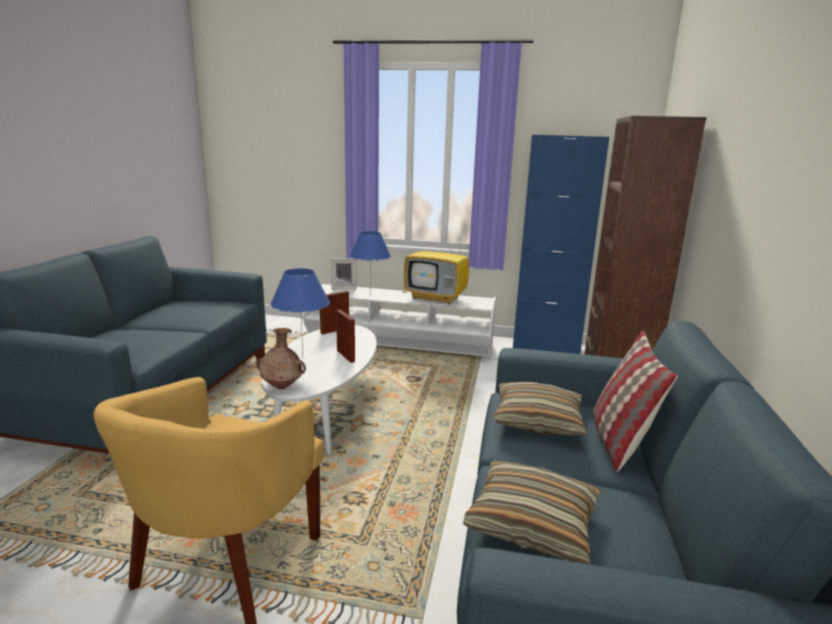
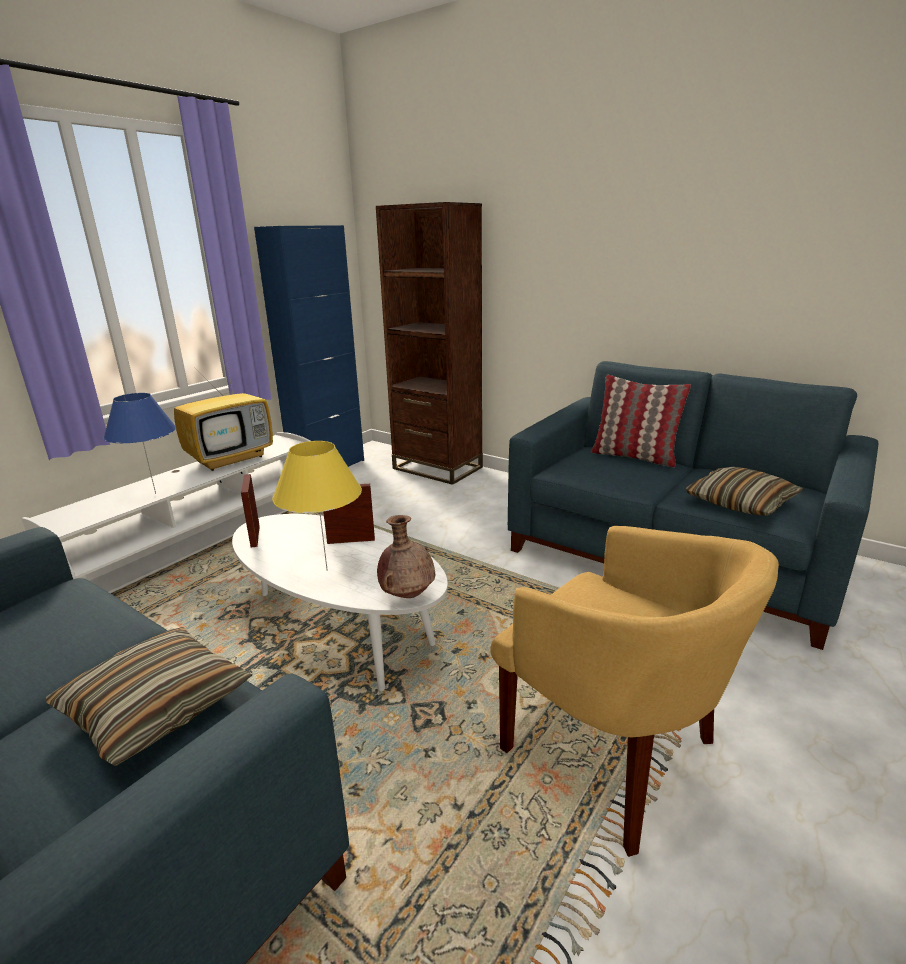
camera: 65 degrees left, 5 degrees up
blue table lamp [270,268,330,357] -> yellow table lamp [272,441,362,571]
picture frame [331,258,357,290] -> none
pillow [494,382,587,435] -> pillow moved to [45,627,253,766]

